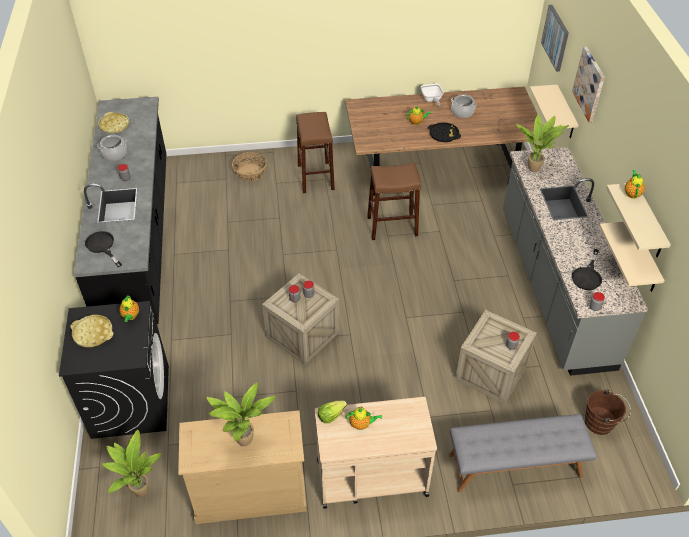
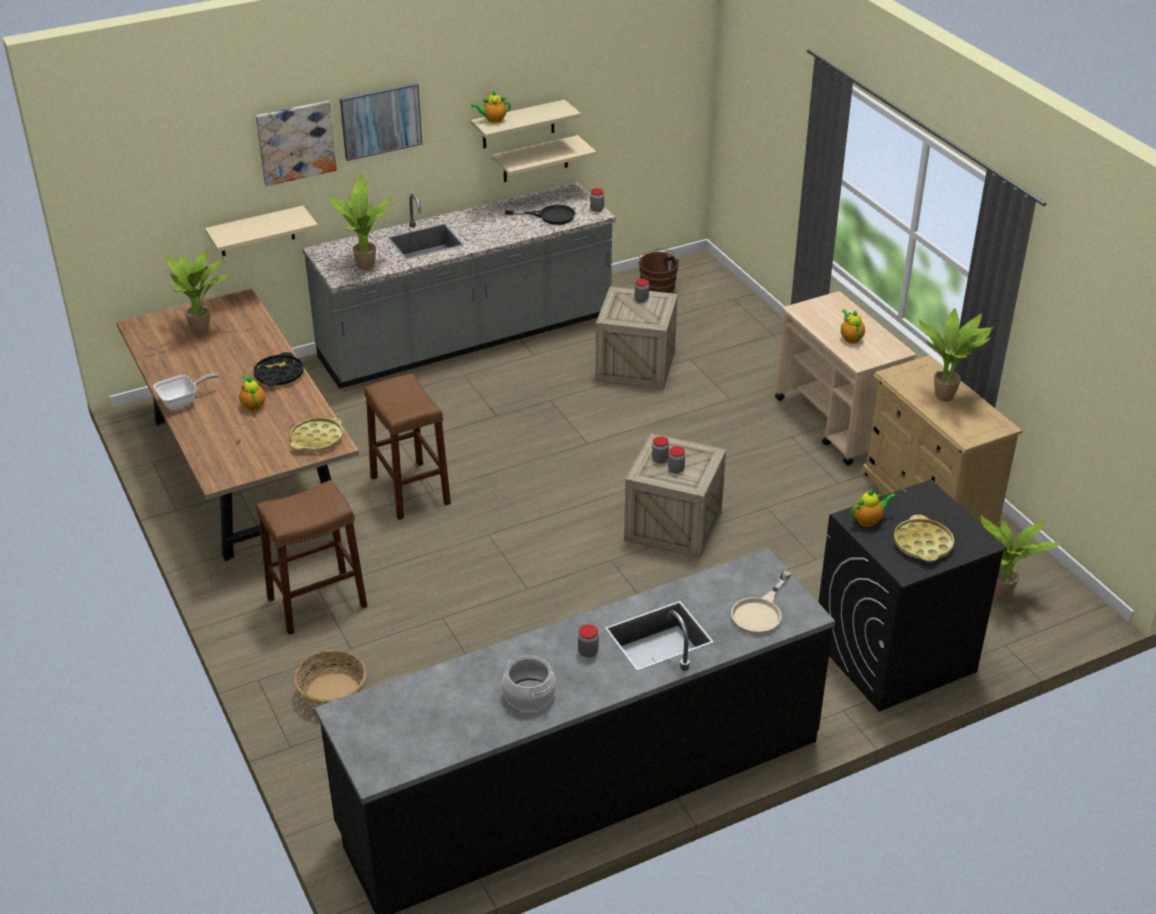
camera: 110 degrees left, 10 degrees down
black frying pan [85,231,122,267] -> beige frying pan [731,571,791,634]
yellow tray [98,112,129,133] -> yellow tray moved to [290,418,343,452]
lettuce [318,401,347,423] -> none
grey bench [449,414,597,492] -> none
cooking pot [451,94,477,118] -> none
picture [541,5,569,72] -> picture moved to [340,82,422,161]
none -> potted plant [165,249,231,334]

